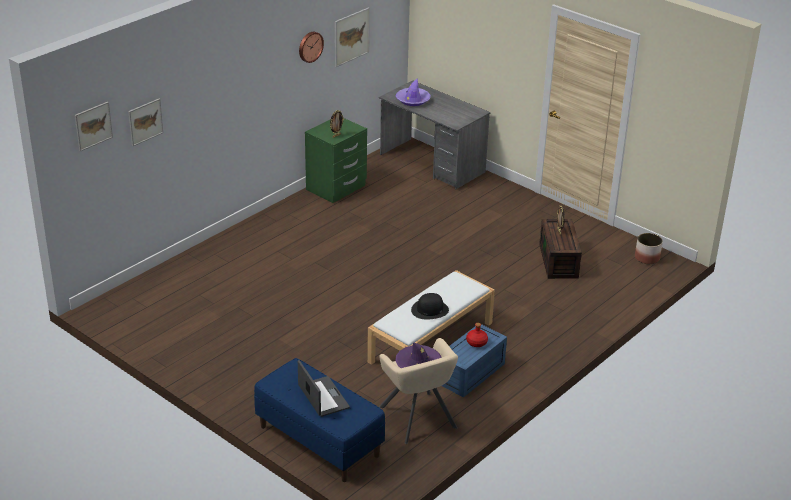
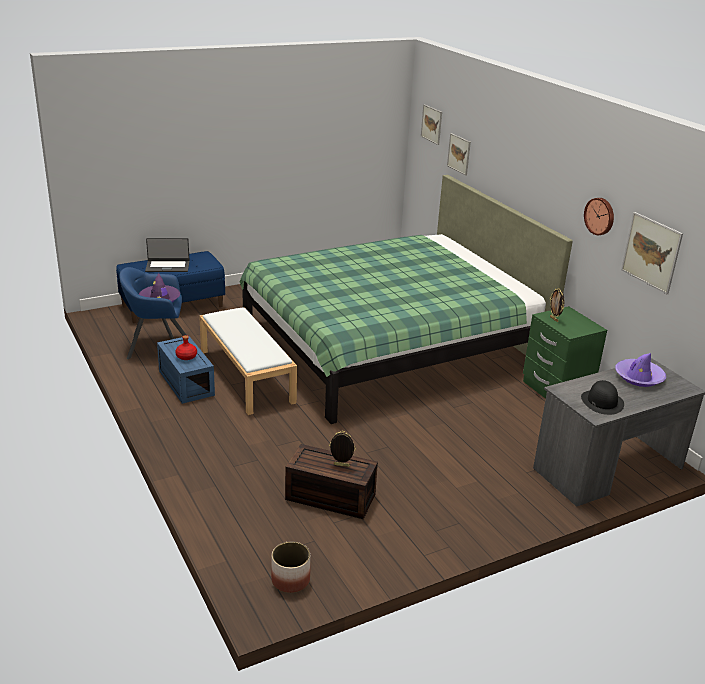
camera: 110 degrees right, 5 degrees down
beige armchair [379,338,458,444] -> blue armchair [119,267,187,359]
black hat [411,293,449,319] -> black hat moved to [581,380,624,415]
none -> green bed [240,175,573,424]

